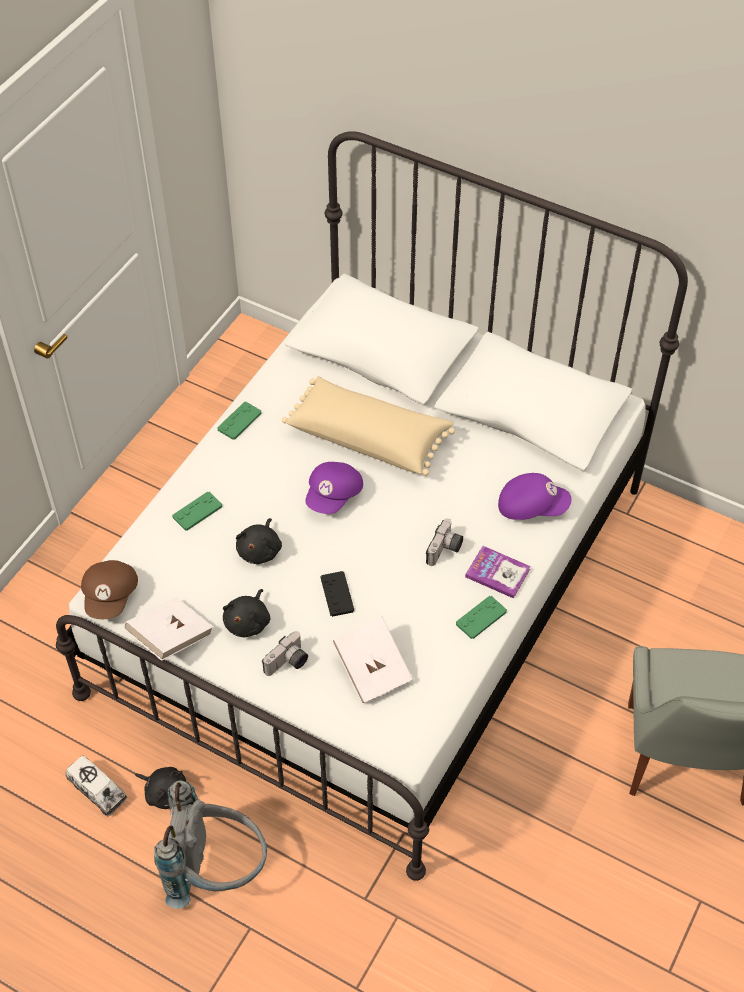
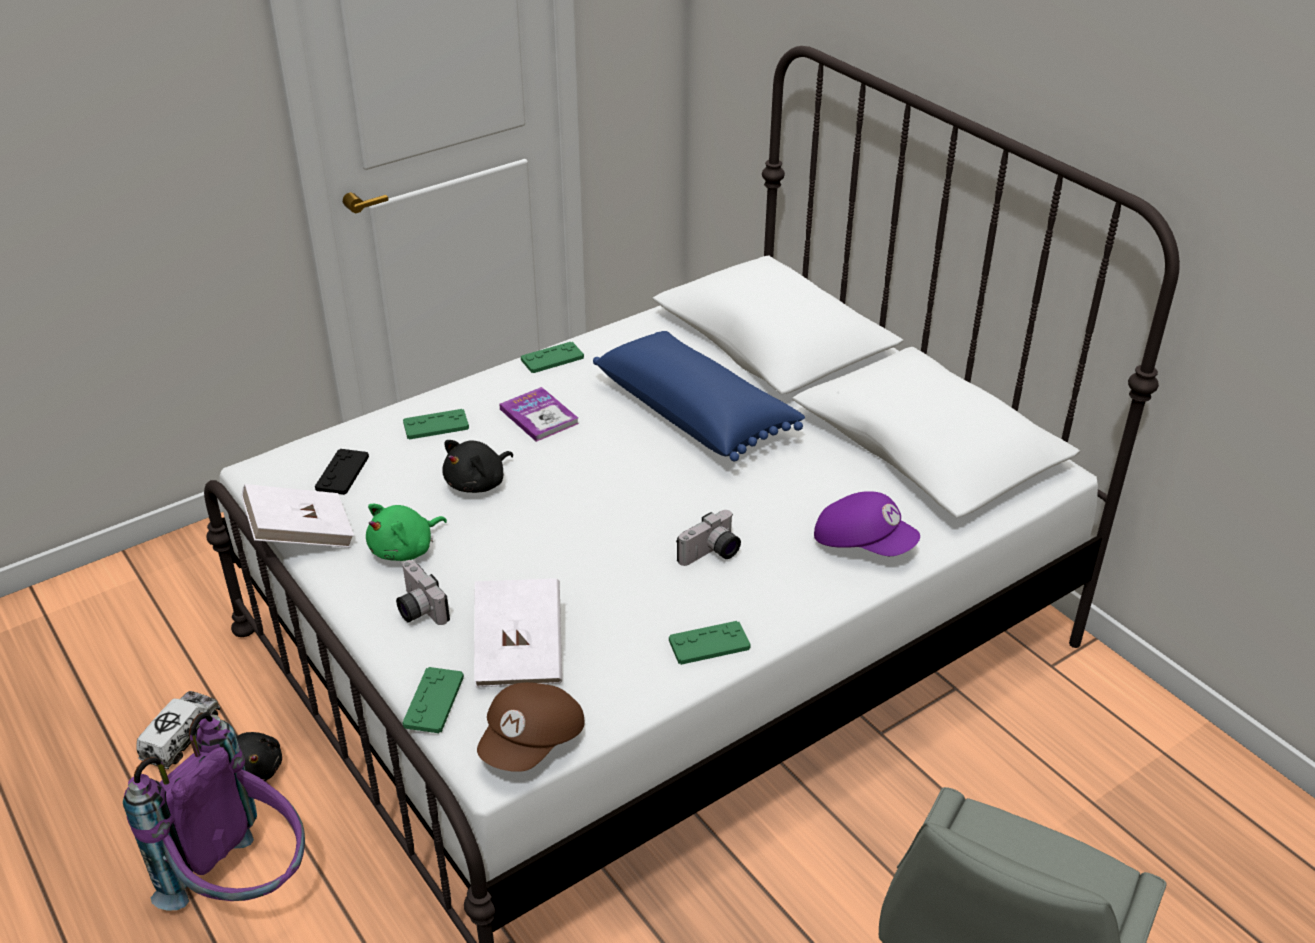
camera: 25 degrees right, 15 degrees down
toy truck [66,755,127,817] -> toy truck turned 135 degrees counterclockwise [136,691,220,769]
brown cap [81,560,138,619] -> brown cap moved to [477,682,585,772]
grey backpack [154,780,267,909] -> purple backpack [123,713,305,911]
black plush toy [223,589,270,637] -> green plush toy [366,504,447,561]
camera [262,631,308,676] -> camera turned 75 degrees clockwise [396,560,450,625]
beige pillow [282,376,455,476] -> blue pillow [593,331,805,461]
purple cap [305,462,363,514] -> none
black game controller [321,571,354,617] -> black game controller moved to [315,449,369,495]
book [465,546,531,599] -> book moved to [499,387,579,442]
none -> green game controller [402,667,464,733]

